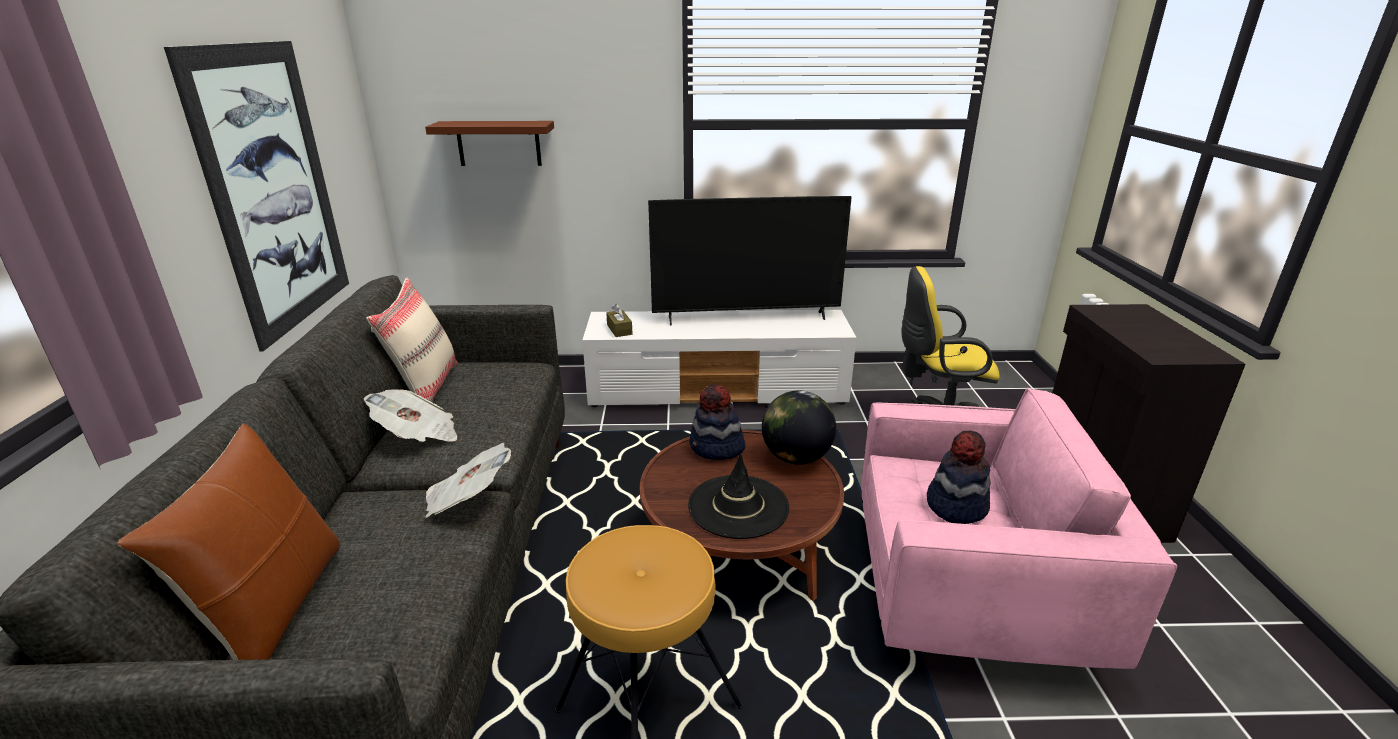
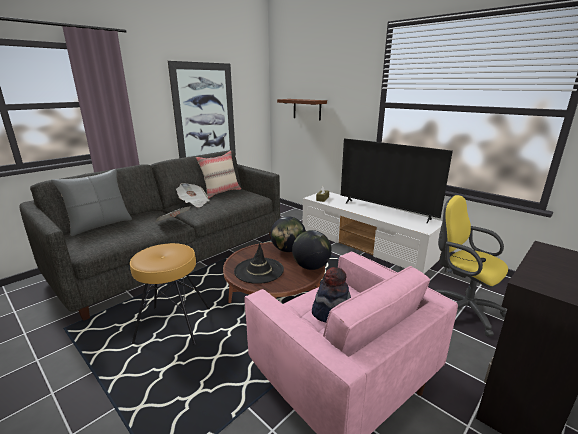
camera: 45 degrees right, 5 degrees down
brown pillow [118,423,340,660] -> grey pillow [51,169,132,236]
hat [689,384,745,460] -> globe [270,216,306,252]

